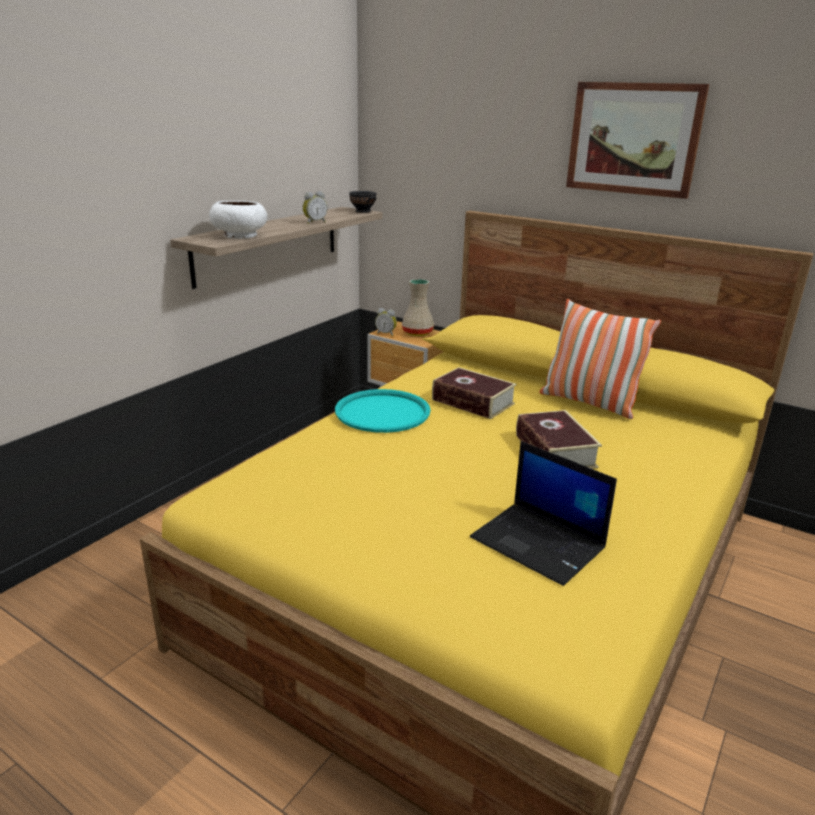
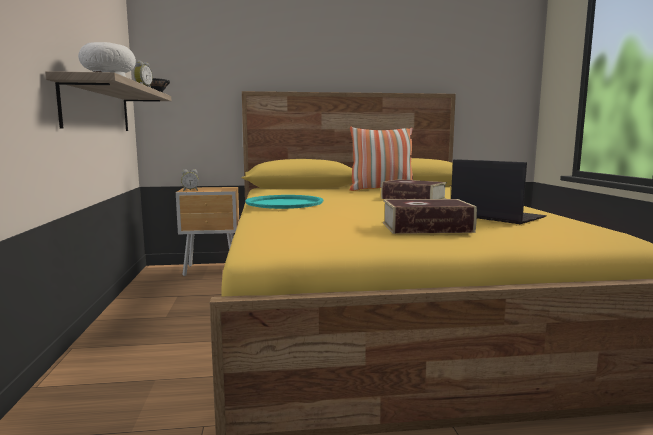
camera: 40 degrees left, 15 degrees down
beige vase [402,279,434,336] -> none
book [432,367,517,419] -> book moved to [383,199,477,234]
laptop [470,441,617,586] -> laptop turned 135 degrees counterclockwise [451,159,547,224]
picture [566,82,709,199] -> none

